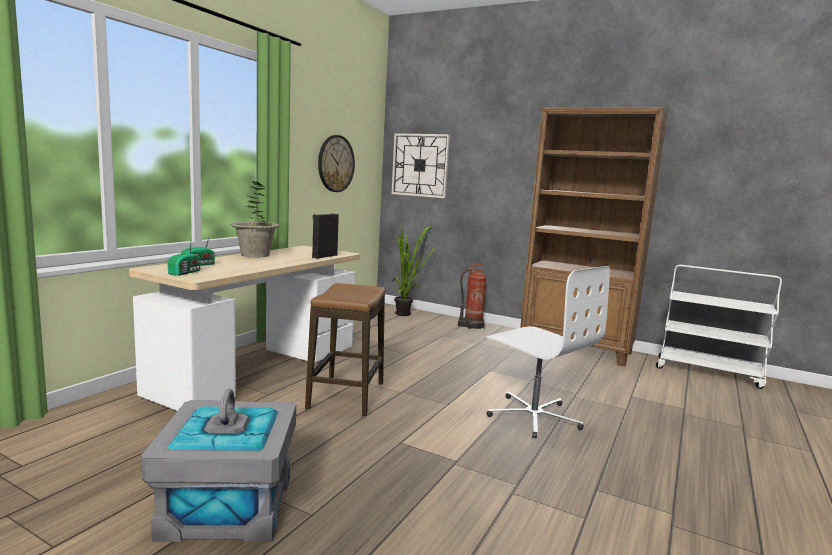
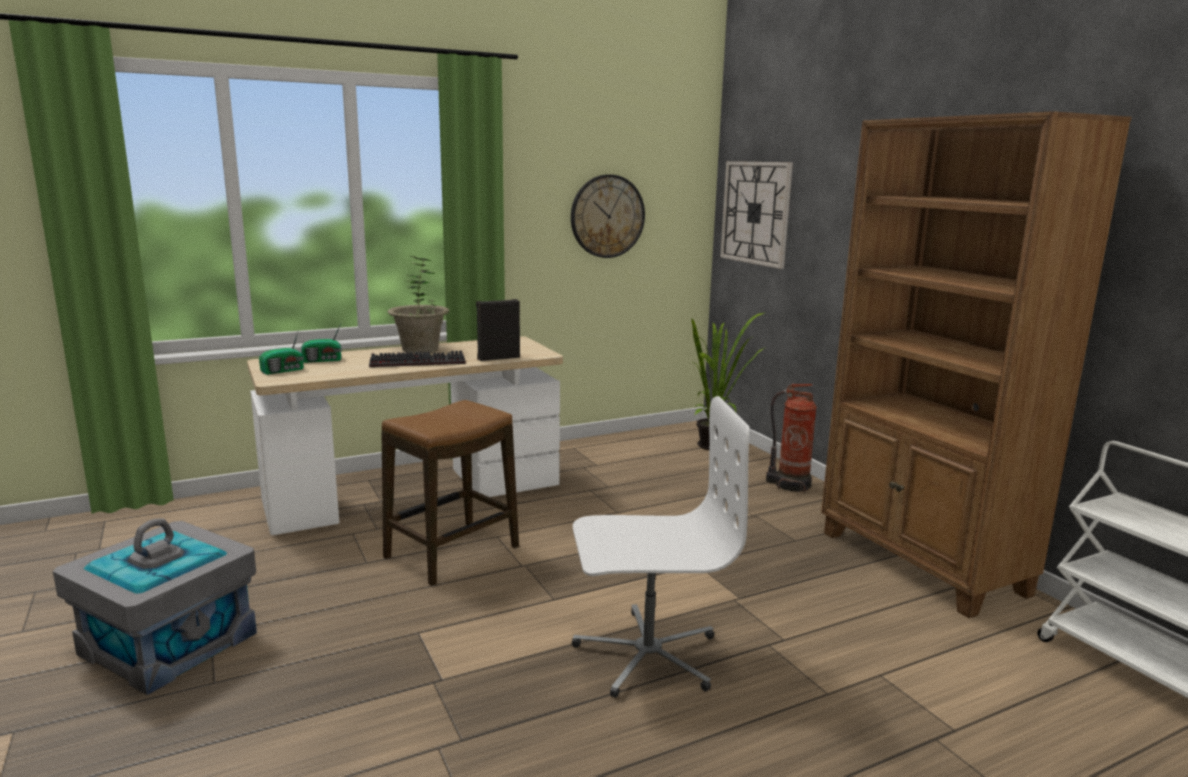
camera: 35 degrees right, 5 degrees up
white office chair [486,266,610,439] -> white office chair turned 90 degrees counterclockwise [572,396,749,698]
none -> keyboard [369,350,465,367]

